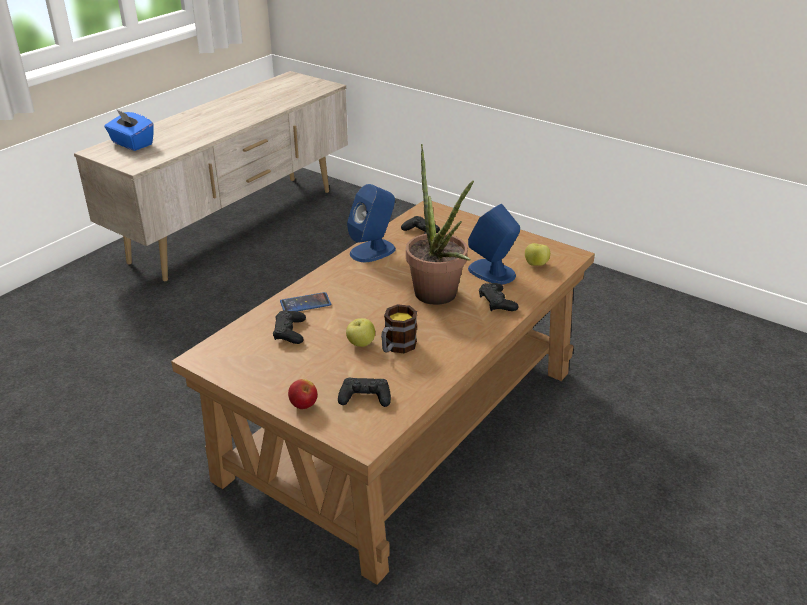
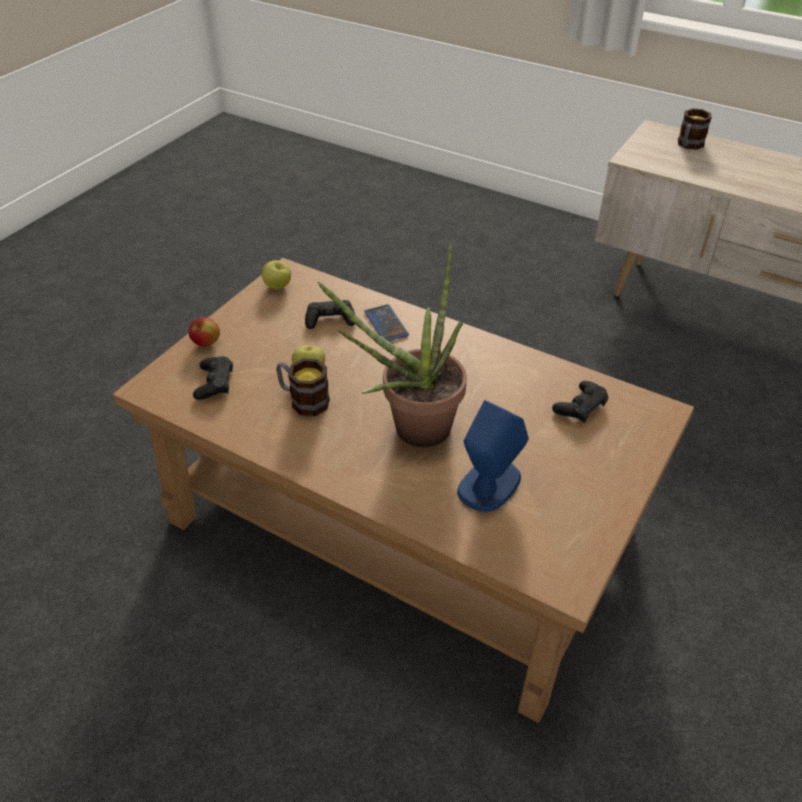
camera: 85 degrees right, 10 degrees up
blue tissue box [104,109,154,151] -> mug [678,108,712,150]
blue speaker [347,184,396,262] -> none
black game controller [479,283,519,311] -> none
apple [525,243,550,266] -> apple moved to [262,260,291,290]

